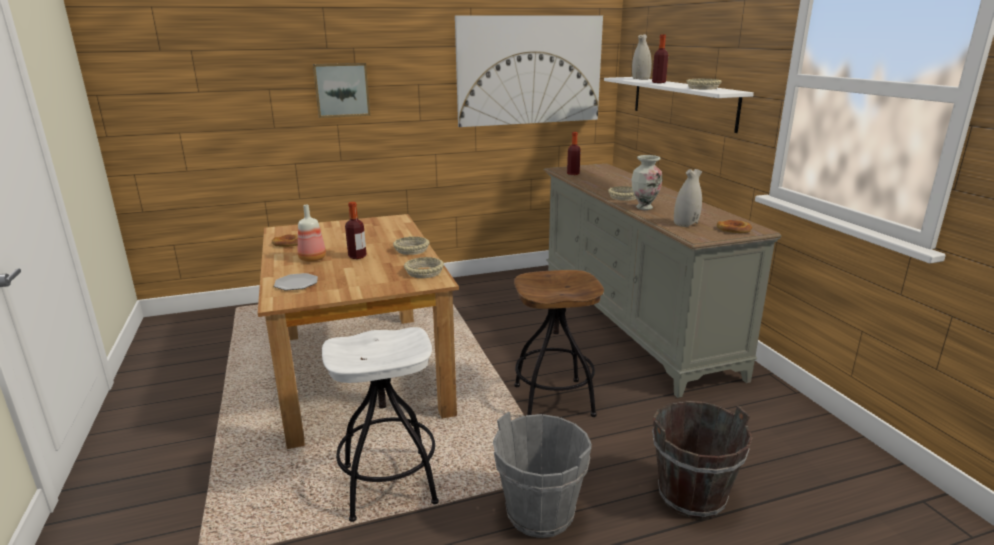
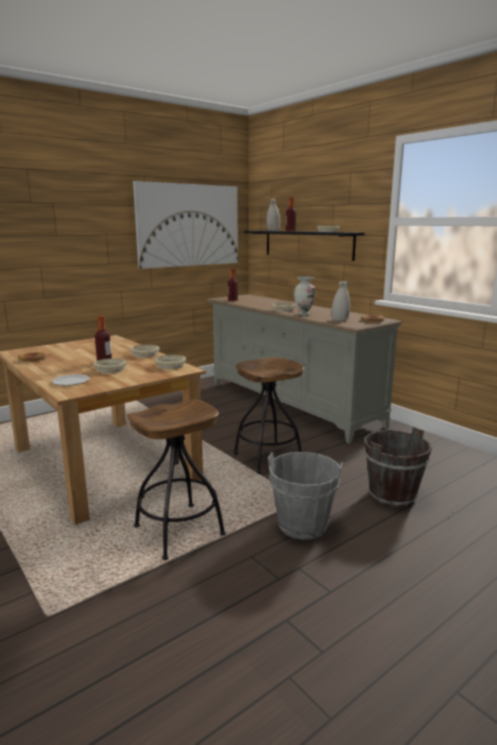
camera: 20 degrees left, 5 degrees down
bottle [298,205,326,262] -> none
picture [313,63,370,118] -> none
white stool [322,327,439,522] -> brown stool [127,399,226,560]
white shelf [604,77,754,133] -> black shelf [244,231,364,261]
none -> beige bowl [93,358,127,373]

